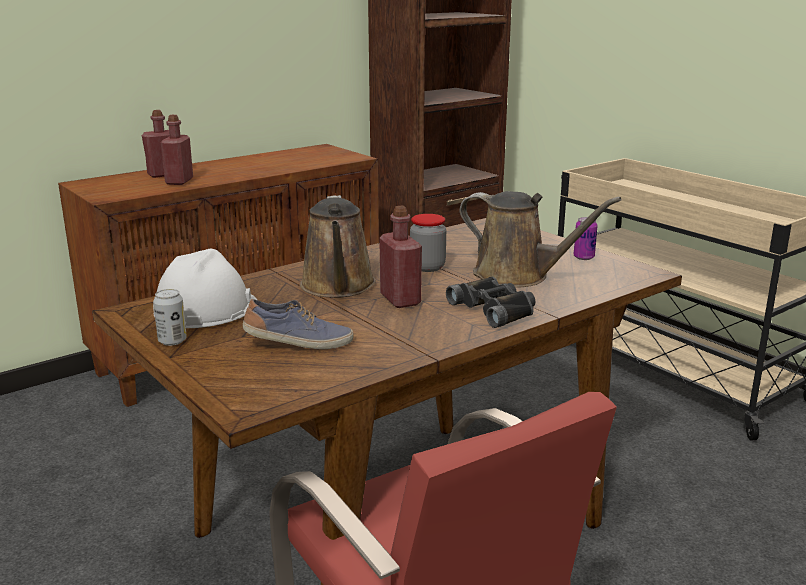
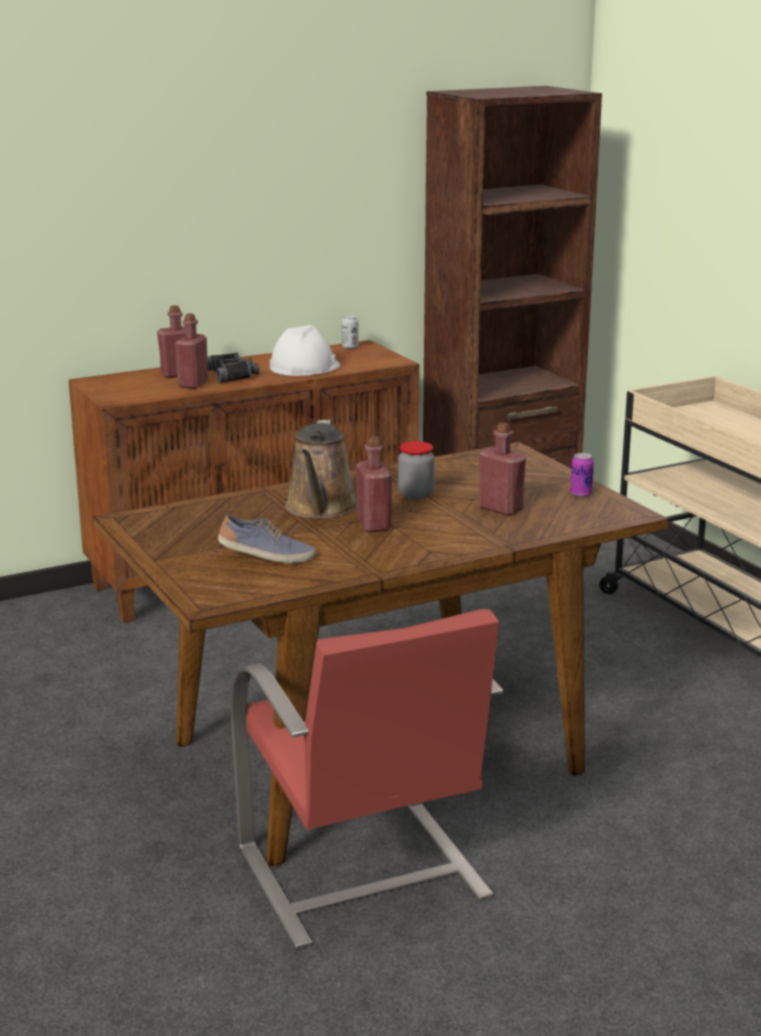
camera: 10 degrees right, 0 degrees up
white hard hat [153,248,257,328] -> white hard hat moved to [270,325,340,376]
can [153,289,187,346] -> can moved to [342,315,359,349]
black binoculars [446,277,535,328] -> black binoculars moved to [207,353,259,383]
brown watering can [459,191,622,288] -> red bottle [479,423,526,516]

